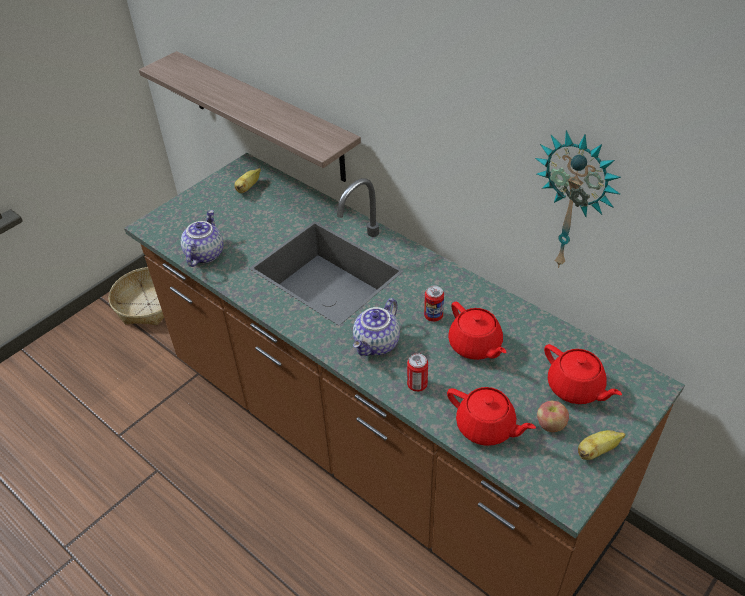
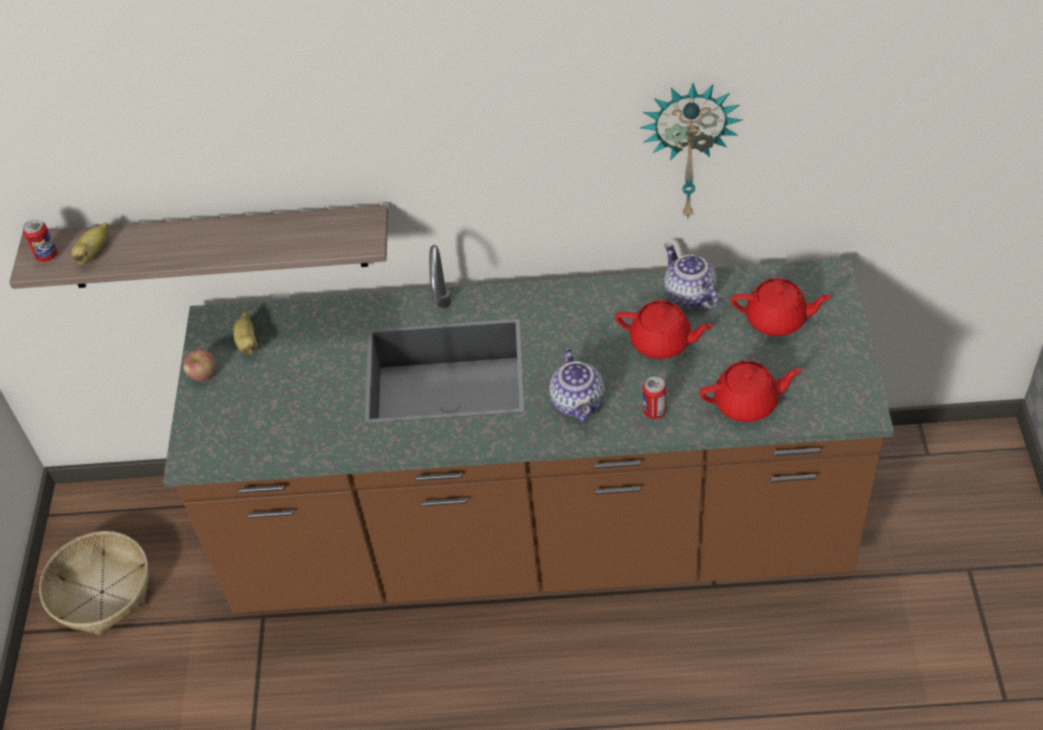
camera: 40 degrees left, 5 degrees up
teapot [181,210,223,267] -> teapot moved to [664,243,718,310]
can [424,286,444,322] -> can moved to [23,219,58,262]
apple [537,401,569,432] -> apple moved to [183,350,216,381]
banana [578,430,626,460] -> banana moved to [71,222,108,265]

